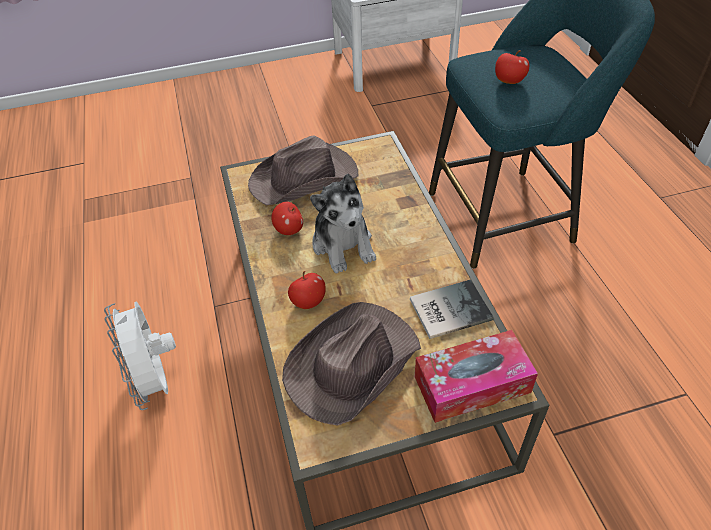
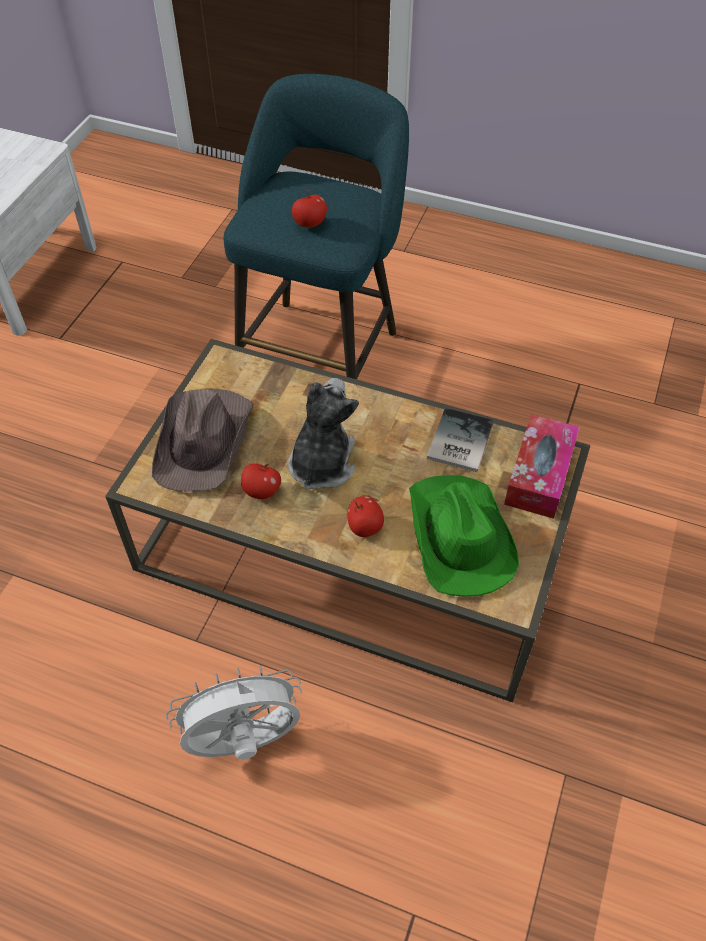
camera: 55 degrees left, 5 degrees up
white fan [104,301,176,410] -> white fan turned 150 degrees clockwise [166,665,302,760]
brown hat [282,302,421,426] -> green hat [409,475,519,597]
plush toy [310,174,376,274] -> plush toy turned 90 degrees counterclockwise [288,378,359,490]

